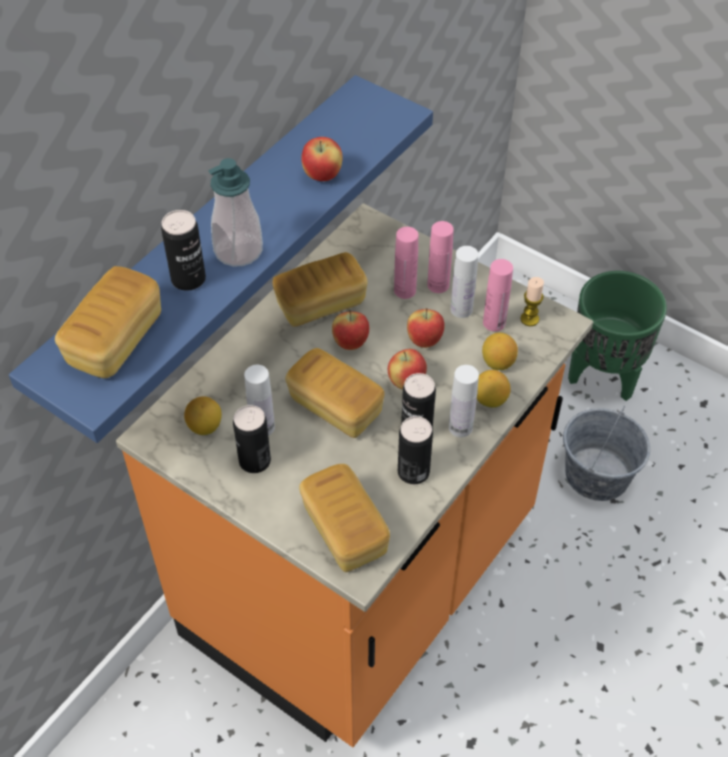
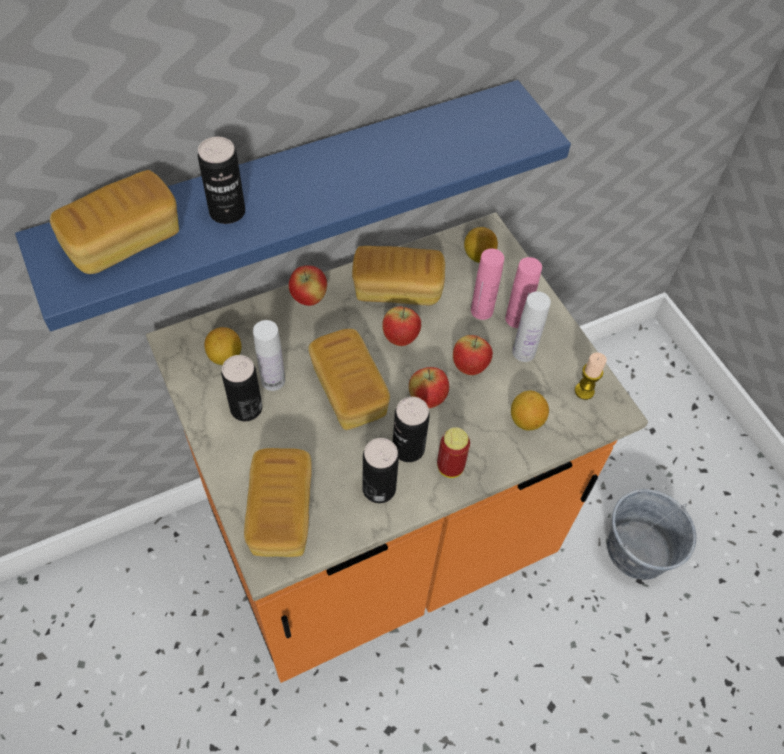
camera: 25 degrees right, 5 degrees up
soap dispenser [208,158,263,266] -> none
apple [302,137,343,181] -> apple moved to [289,265,327,306]
white bottle [449,365,479,437] -> can [437,427,470,478]
lemon [477,370,511,408] -> lemon moved to [464,227,498,263]
pink bottle [483,259,513,331] -> none
green planter [568,271,667,401] -> none

